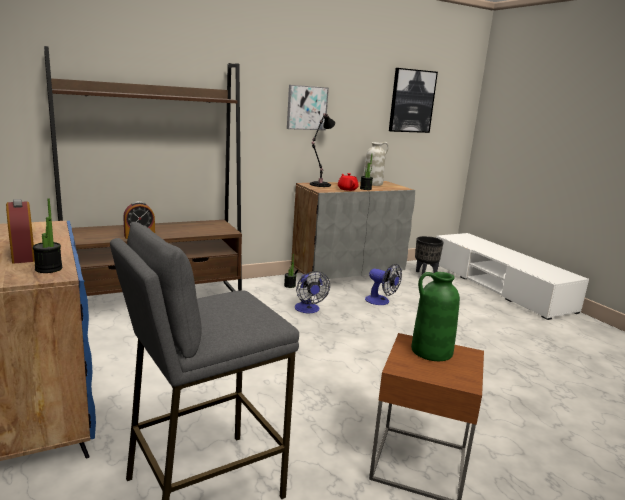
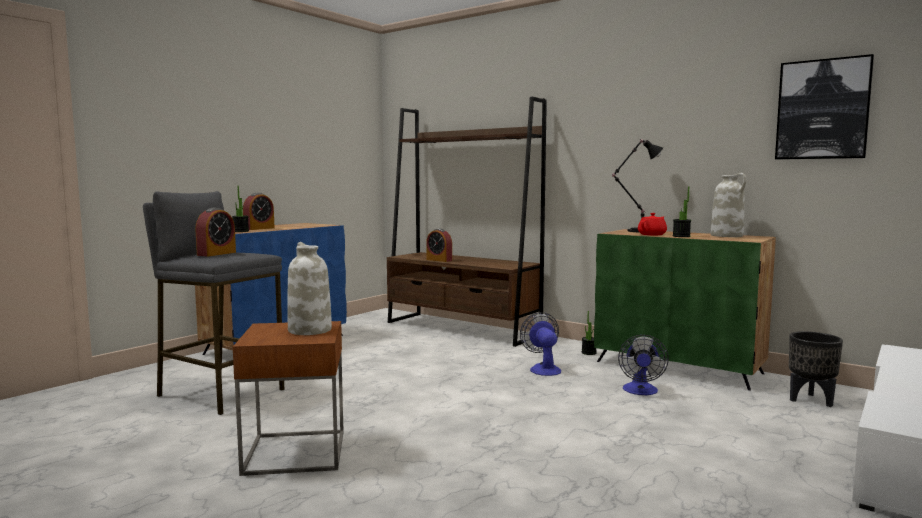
camera: 65 degrees right, 10 degrees down
picture [287,85,329,130] -> none
grey cabinet [291,181,415,280] -> green cabinet [594,229,776,391]
fan [295,271,330,313] -> fan turned 120 degrees clockwise [520,312,561,376]
green vase [411,272,460,361] -> white vase [287,242,332,335]
none -> alarm clock [195,208,236,256]

